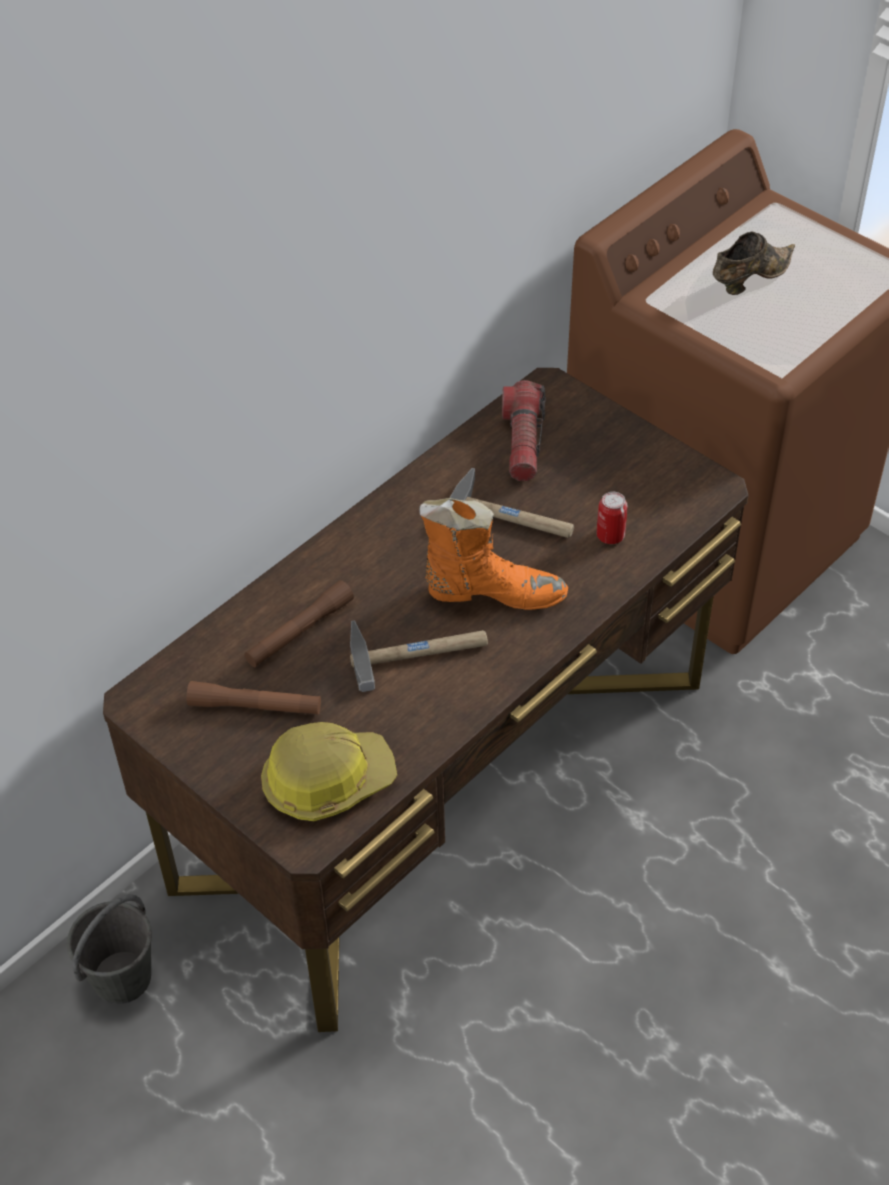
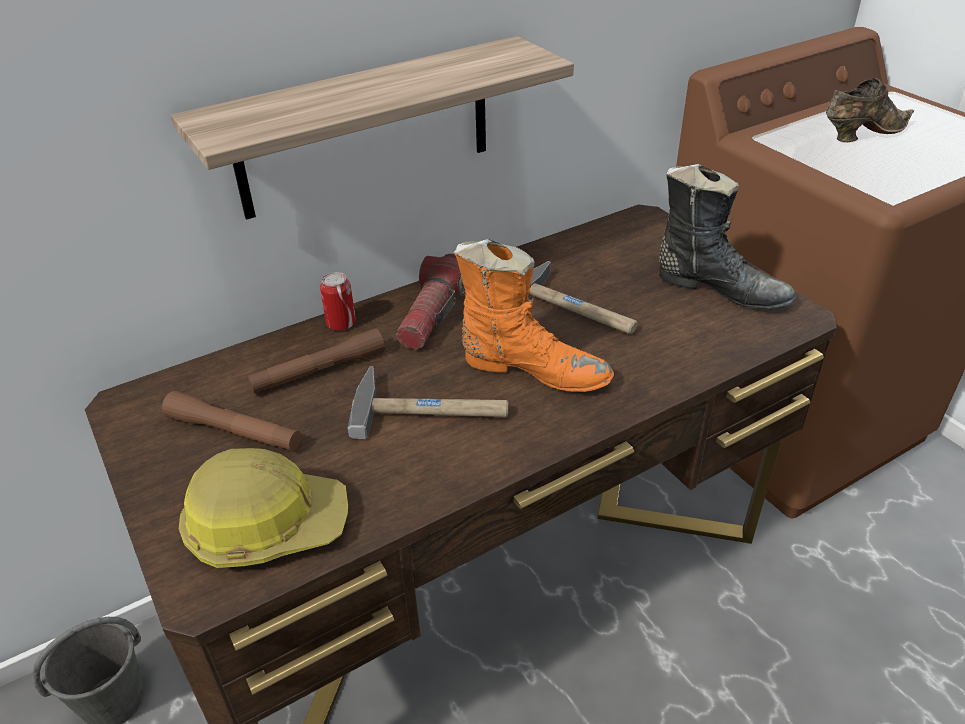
camera: 15 degrees right, 10 degrees down
flashlight [502,380,546,481] -> flashlight moved to [396,254,465,350]
can [597,492,628,544] -> can moved to [320,272,356,330]
none -> shelf [171,36,574,220]
none -> black boot [659,164,796,309]

